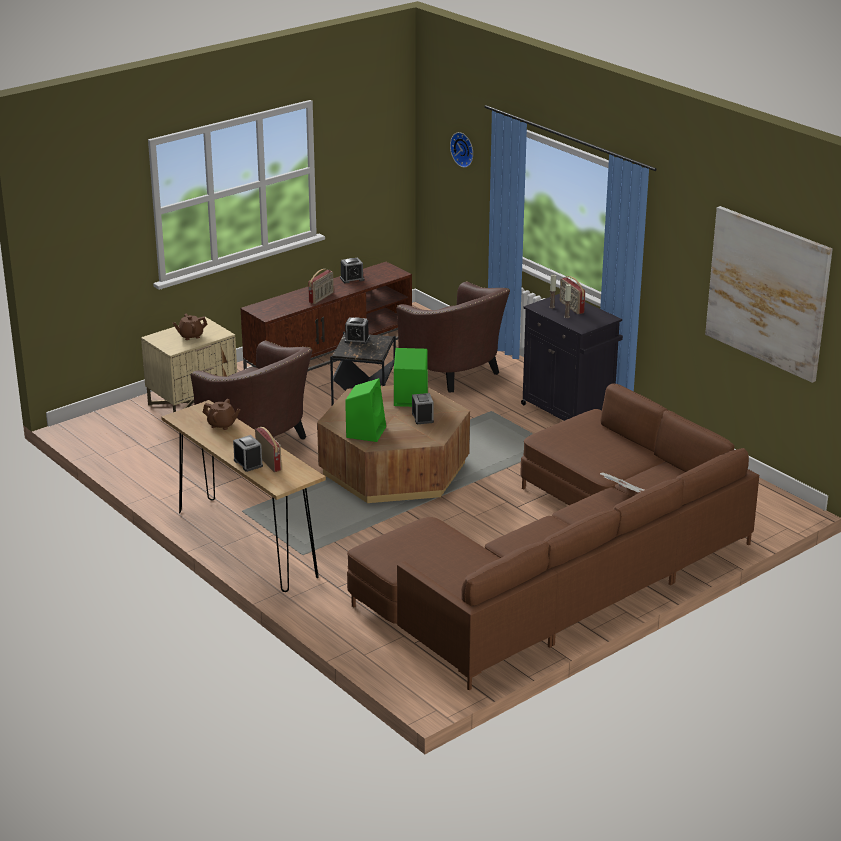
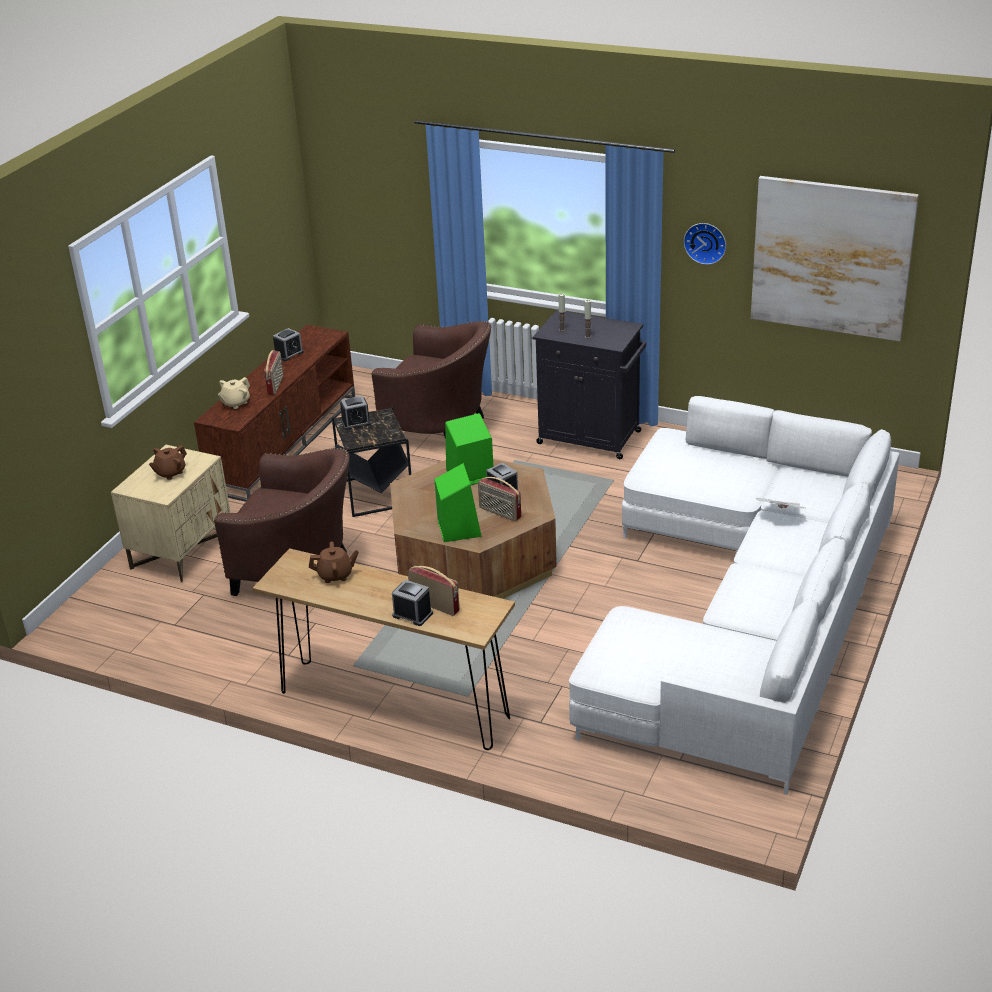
camera: 25 degrees left, 5 degrees up
brown sofa [347,383,759,690] -> white sofa [569,396,900,795]
wall clock [450,132,473,168] -> wall clock moved to [684,223,726,265]
radio [560,276,585,314] -> radio moved to [478,477,521,521]
none -> beige teapot [218,377,250,409]

